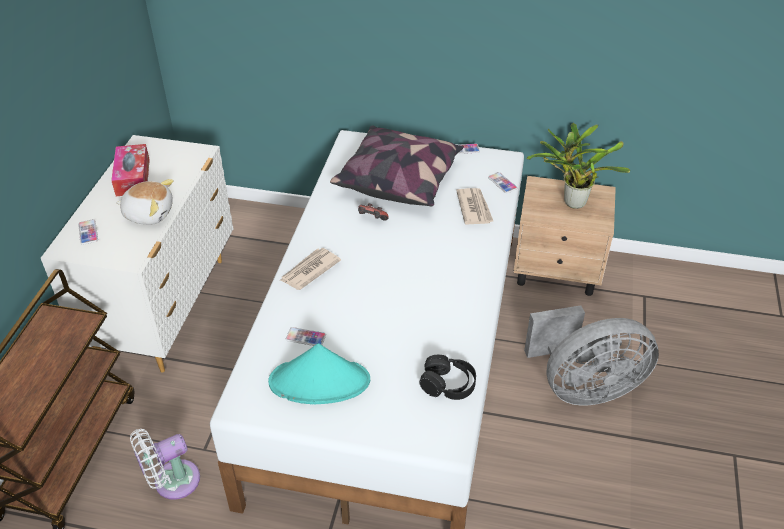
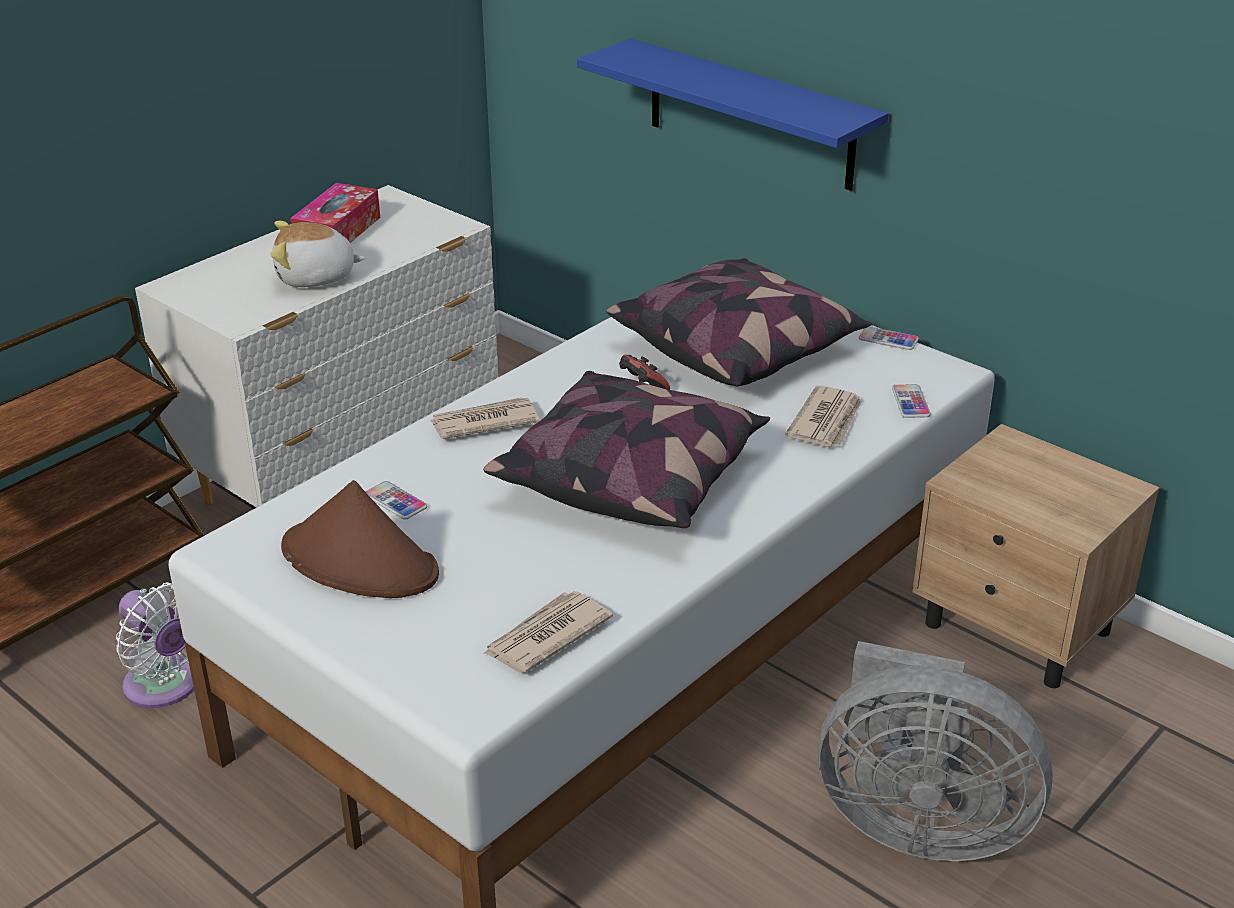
camera: 30 degrees right, 10 degrees down
phone [78,219,98,245] -> none
plush toy [116,179,174,225] -> plush toy turned 135 degrees clockwise [270,221,366,287]
white fan [130,429,200,500] -> white fan turned 135 degrees counterclockwise [116,582,194,708]
turquoise hat [268,343,370,404] -> brown hat [281,480,439,598]
black headphones [419,355,476,400] -> newspaper [483,591,613,673]
potted plant [527,123,630,209] -> none
none -> pillow [483,371,770,528]
none -> blue shelf [577,38,889,191]

